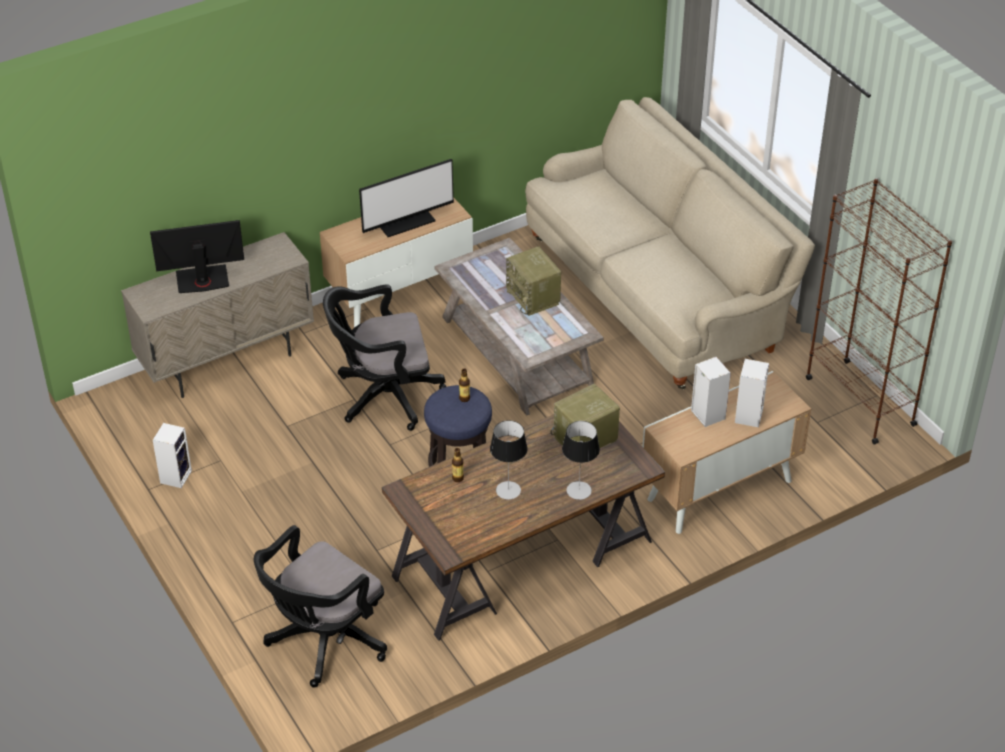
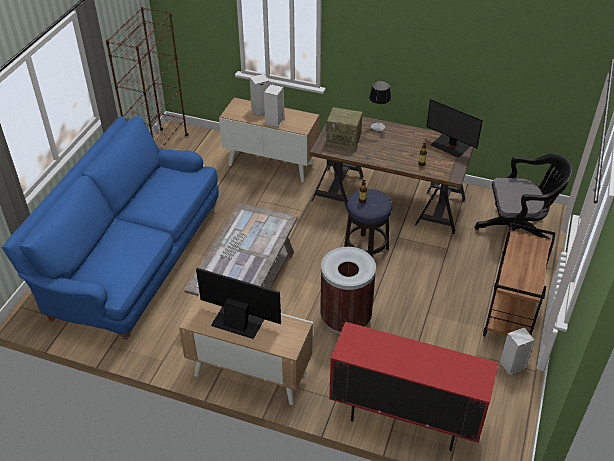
camera: 130 degrees left, 0 degrees up
beige cabinet [121,232,314,398] -> red cabinet [329,322,498,451]
monitor [150,220,244,293] -> monitor moved to [426,99,483,158]
black office chair [323,284,446,431] -> brown trash can [320,247,376,334]
table lamp [490,420,528,499] -> none
radio [506,246,561,316] -> keyboard [220,230,248,260]
beige sofa [525,97,815,389] -> blue sofa [2,116,219,340]
none -> brown cart [483,223,555,336]

